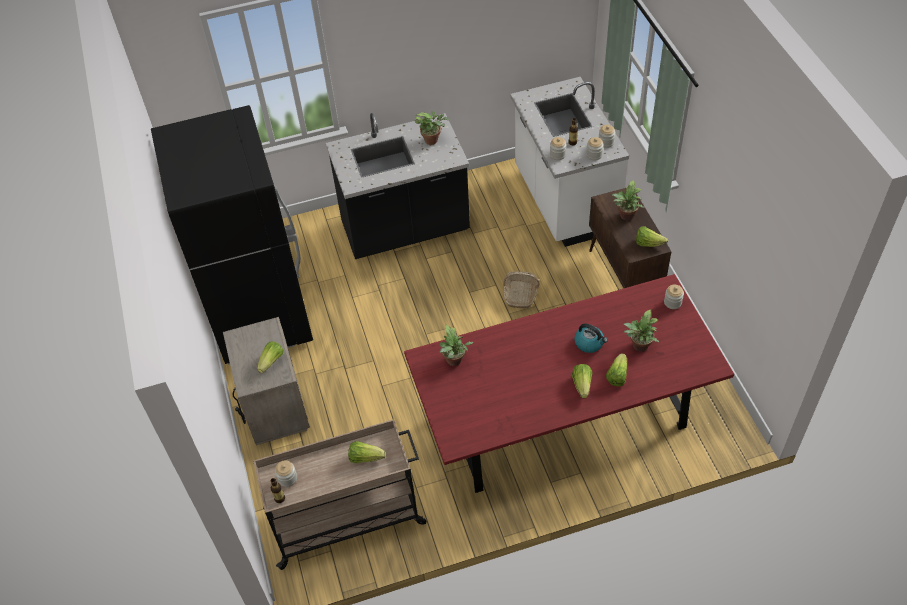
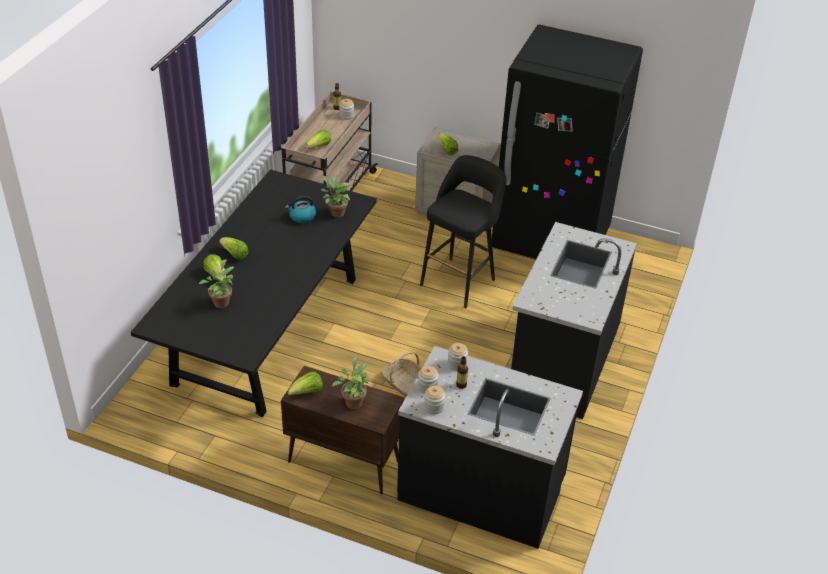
camera: 125 degrees right, 10 degrees down
red dining table [404,274,734,493] -> black dining table [131,169,377,417]
potted plant [414,111,449,145] -> none
white counter [510,77,629,247] -> black counter [397,346,583,549]
kettle [574,324,608,353] -> kettle moved to [285,195,316,223]
jar [664,285,684,309] -> none
none -> black stool [420,155,507,308]

